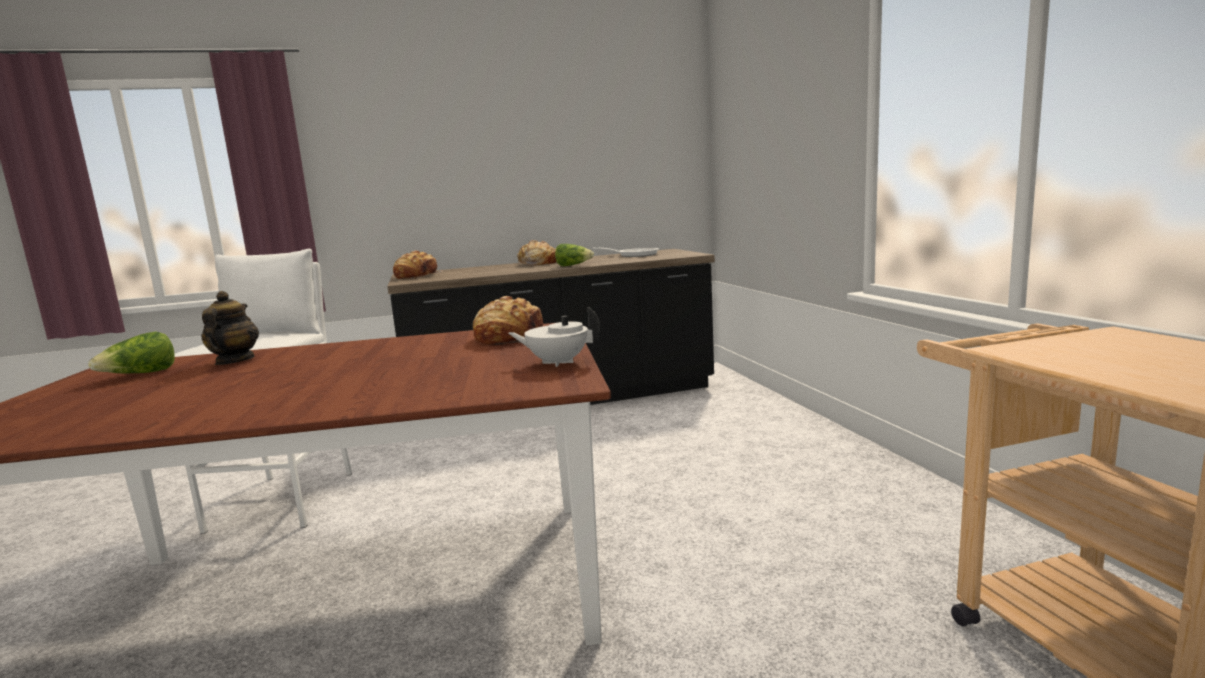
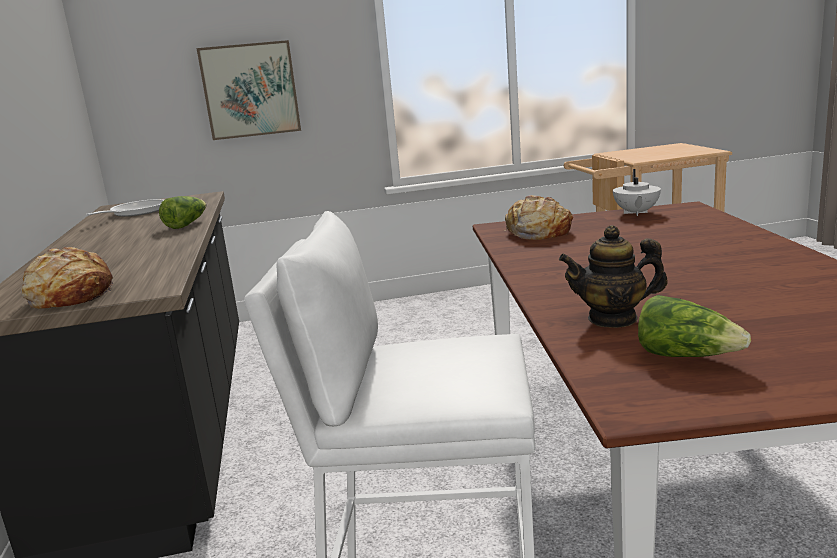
camera: 85 degrees left, 5 degrees up
bread [517,240,557,265] -> none
none -> picture [197,40,301,140]

